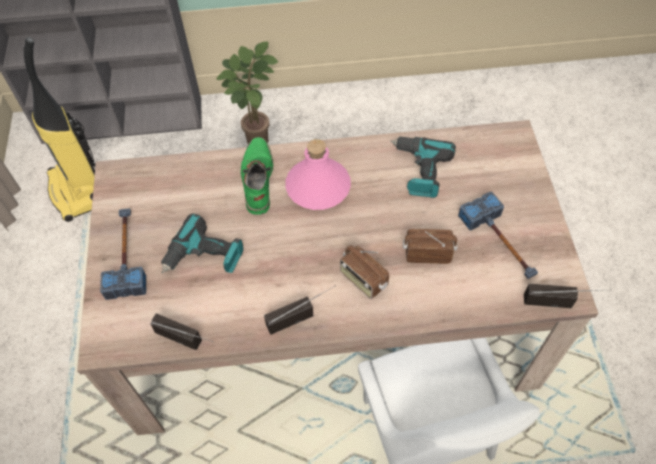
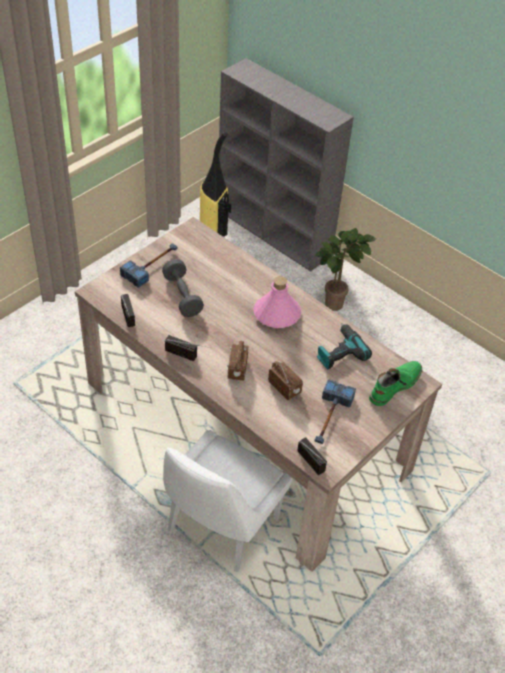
camera: 45 degrees right, 10 degrees down
power drill [161,213,243,274] -> grey dumbbell [162,259,204,317]
green boot [241,137,273,214] -> green boot moved to [369,361,422,406]

